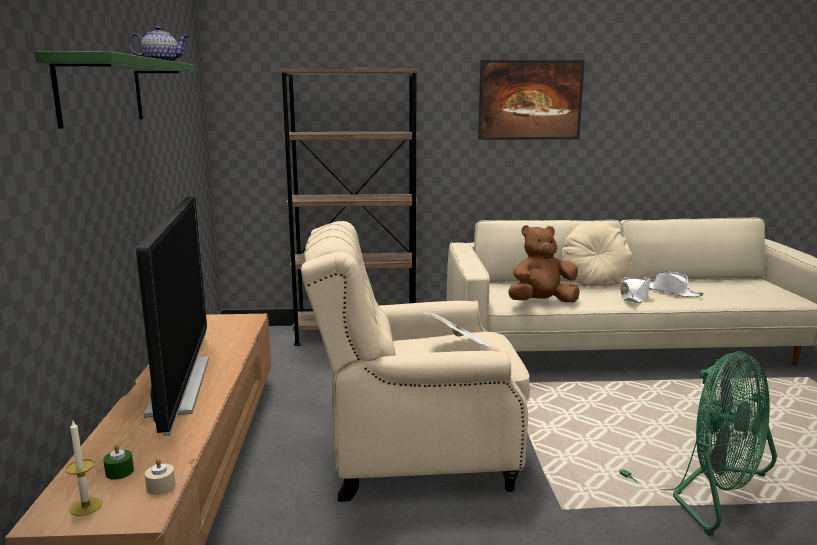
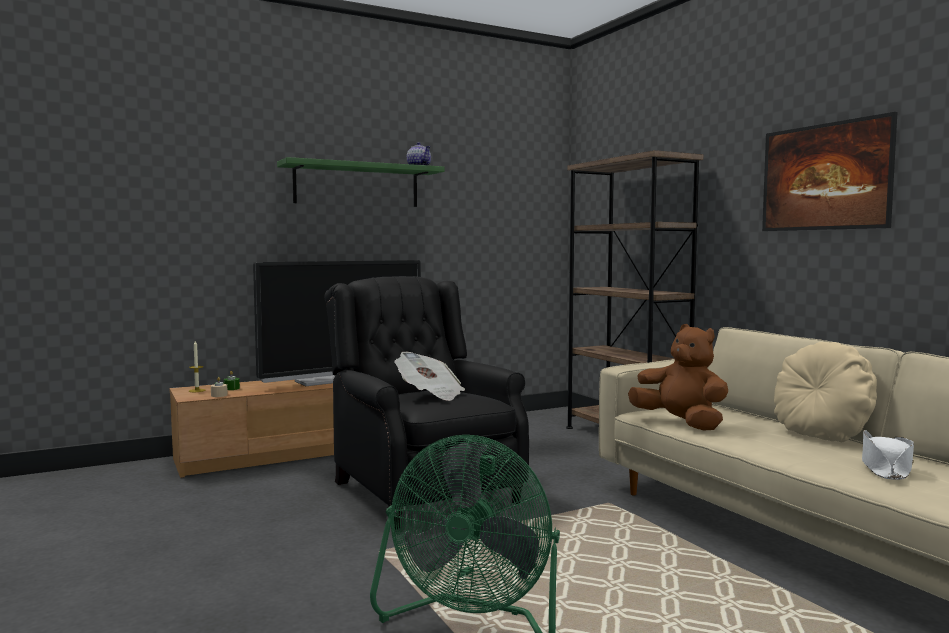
camera: 65 degrees right, 10 degrees down
beige armchair [301,221,530,502] -> black armchair [325,276,529,530]
white hat [620,277,651,303] -> none

